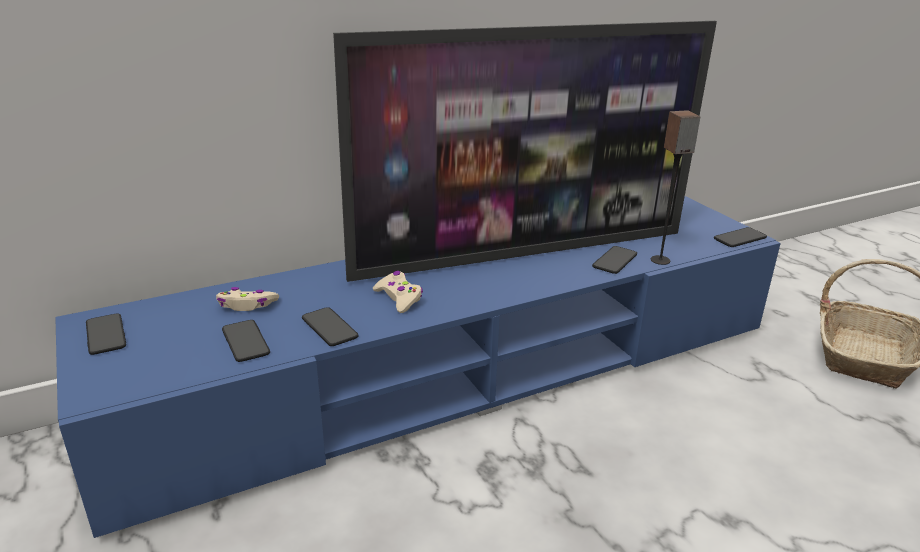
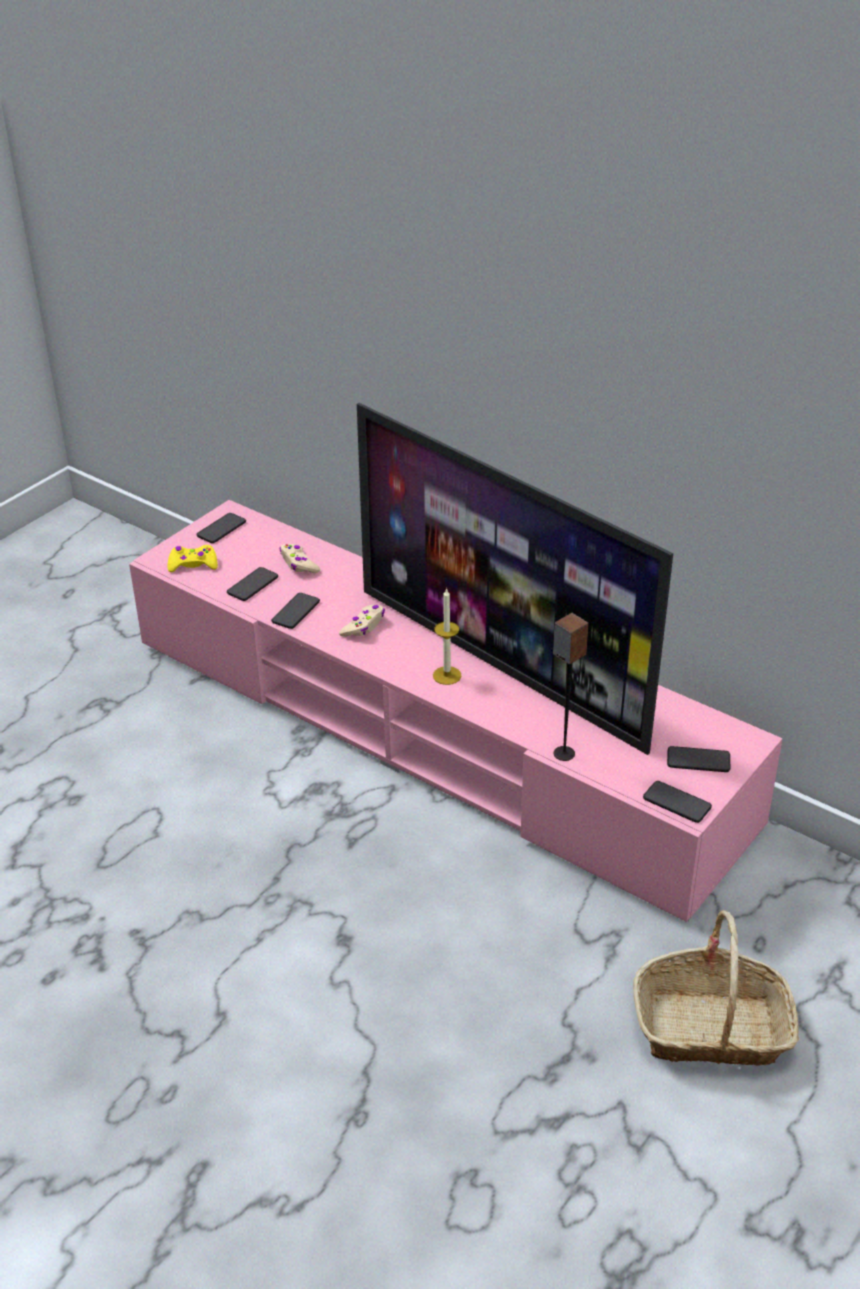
camera: 65 degrees right, 10 degrees up
blue tv stand [55,196,781,538] -> pink tv stand [129,500,783,922]
phone [592,246,637,274] -> phone moved to [667,746,730,772]
none -> yellow game controller [167,545,218,572]
none -> candle [433,588,462,685]

